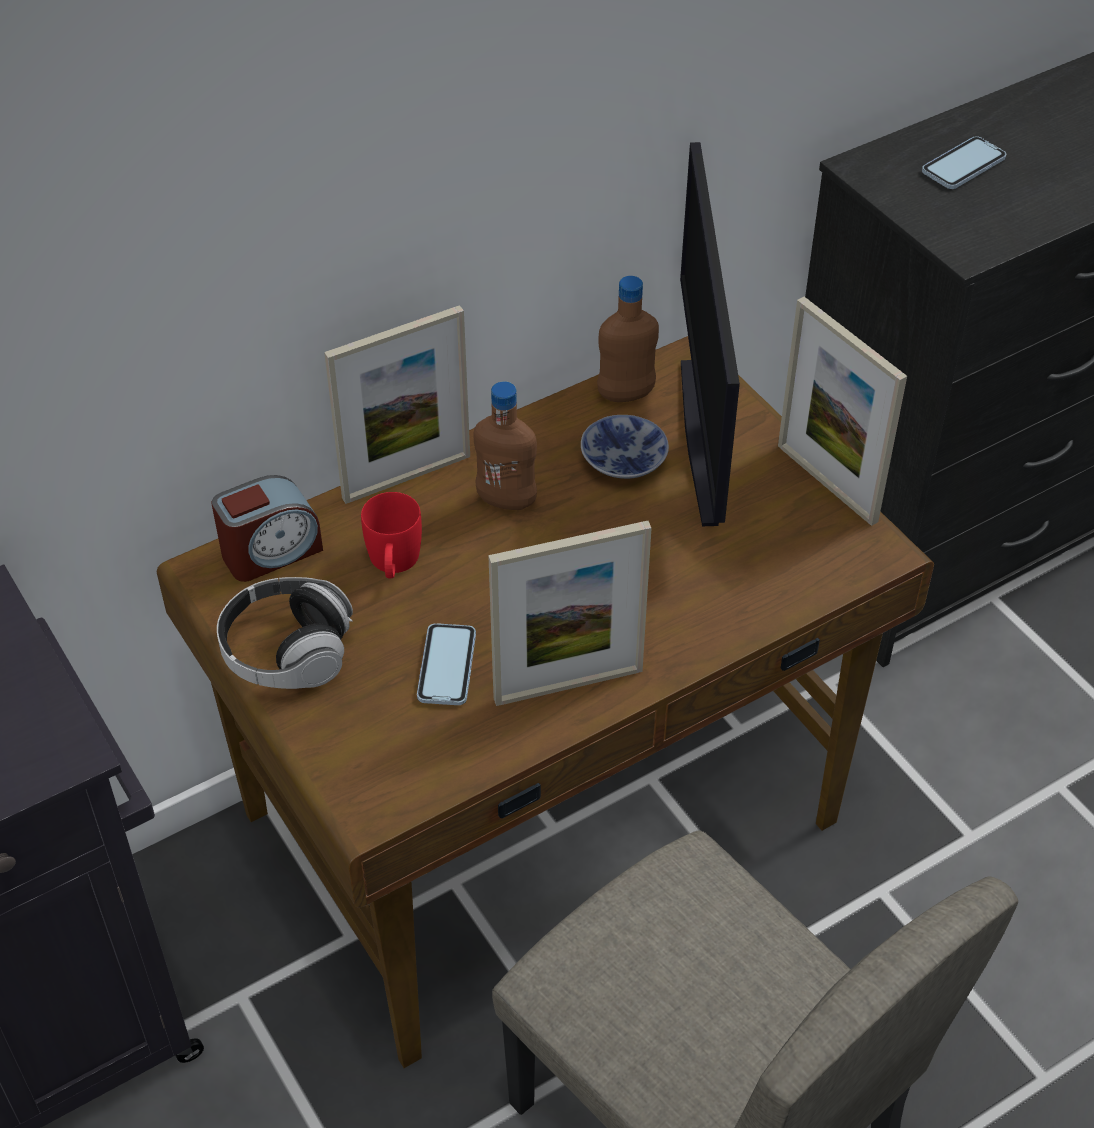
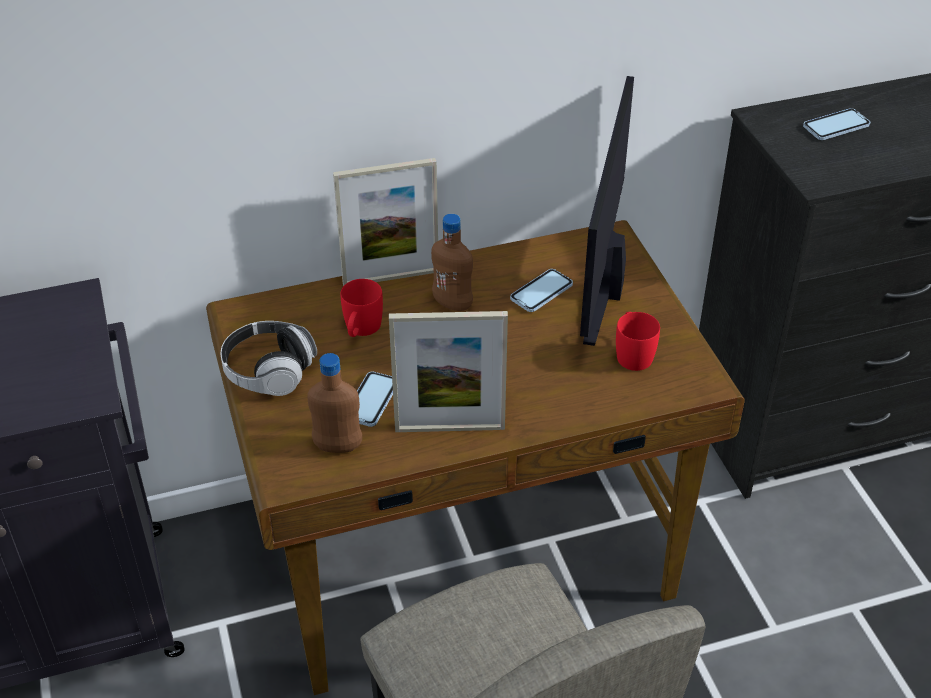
camera: 15 degrees right, 5 degrees down
alarm clock [212,475,323,582] -> none
bowl [581,415,669,479] -> phone [510,269,573,312]
brown bottle [597,276,659,402] -> brown bottle moved to [307,353,362,453]
picture frame [778,297,907,526] -> none
none -> red mug [616,312,660,371]

